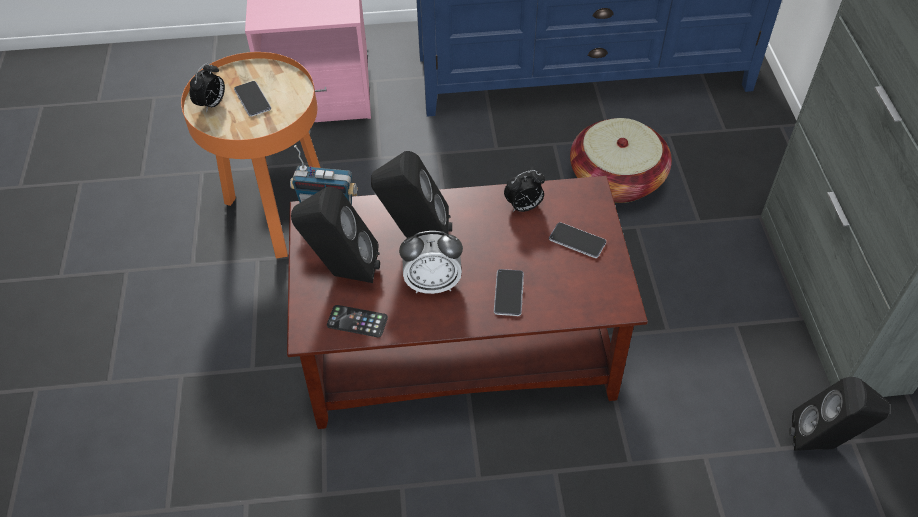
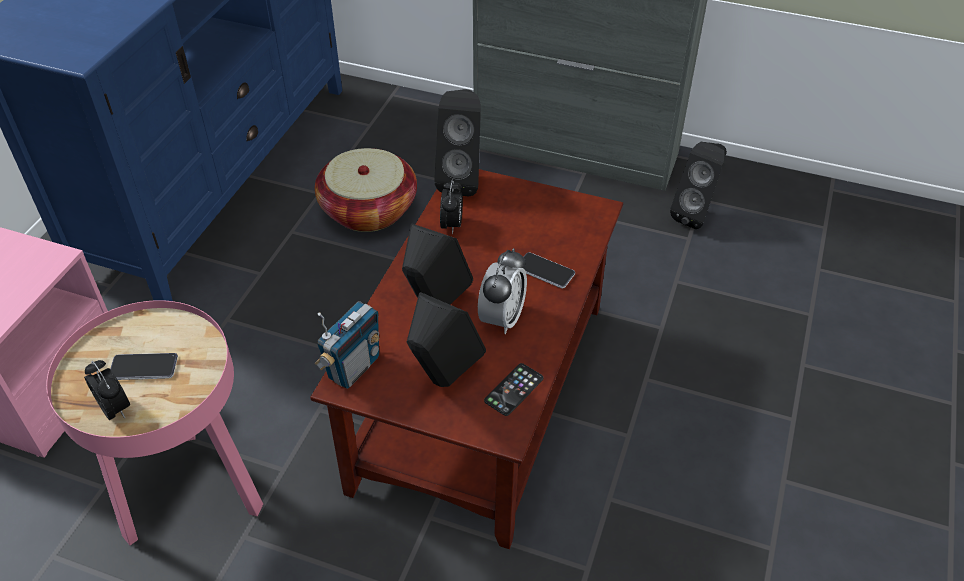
camera: 65 degrees left, 5 degrees down
orange side table [181,52,321,258] -> pink side table [46,300,263,545]
phone [549,222,606,258] -> none
none -> black speaker [434,89,481,197]

